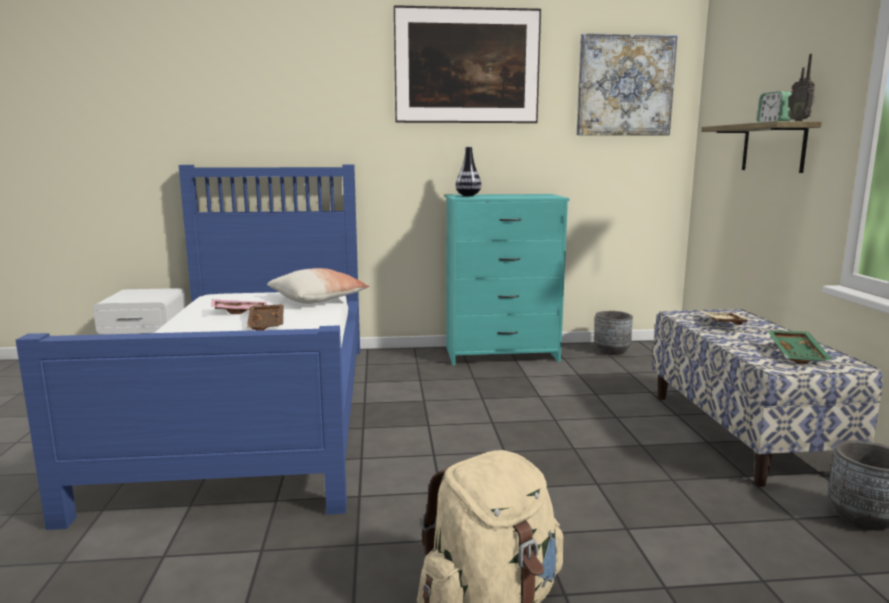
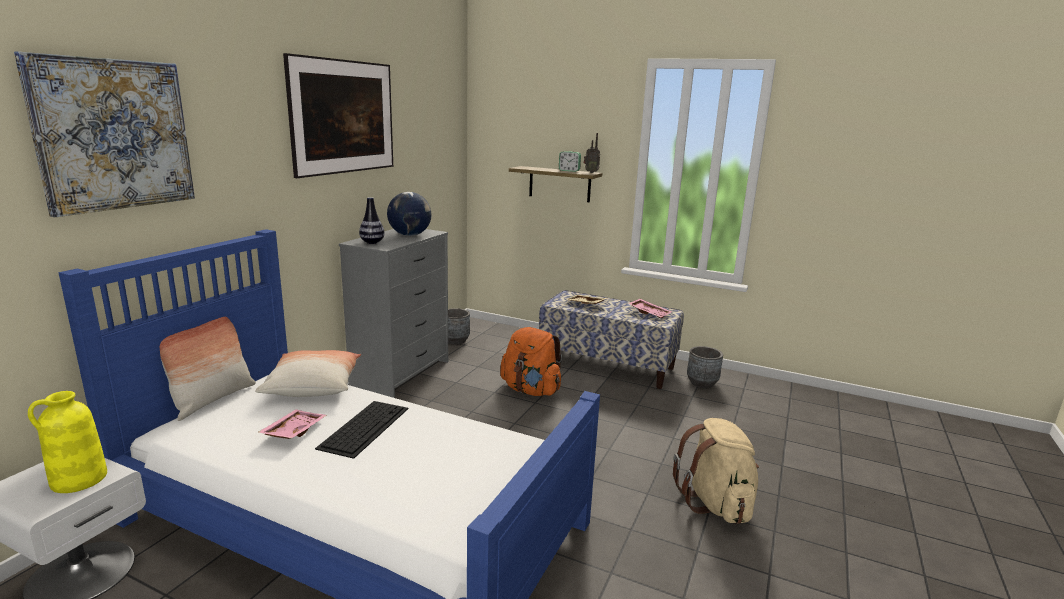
camera: 60 degrees left, 5 degrees up
brown tray [247,304,283,330] -> keyboard [315,401,408,459]
turquoise dresser [445,194,569,366] -> grey dresser [339,229,448,398]
picture [576,33,678,136] -> picture moved to [14,52,195,217]
green tray [767,330,833,364] -> pink tray [628,299,672,318]
none -> yellow vase [28,391,107,493]
none -> pillow [160,317,256,421]
none -> globe [387,192,432,236]
none -> orange backpack [500,327,562,396]

